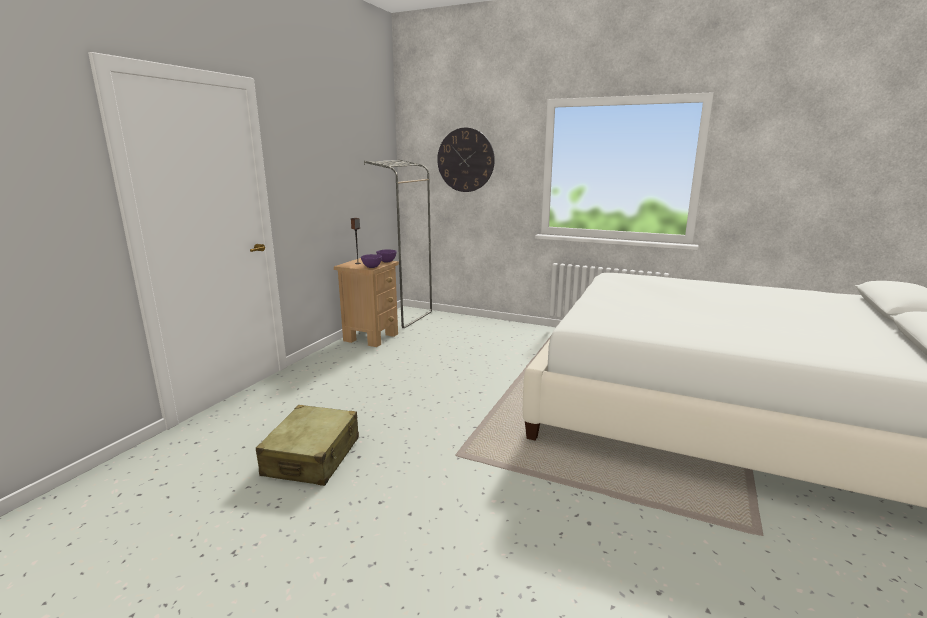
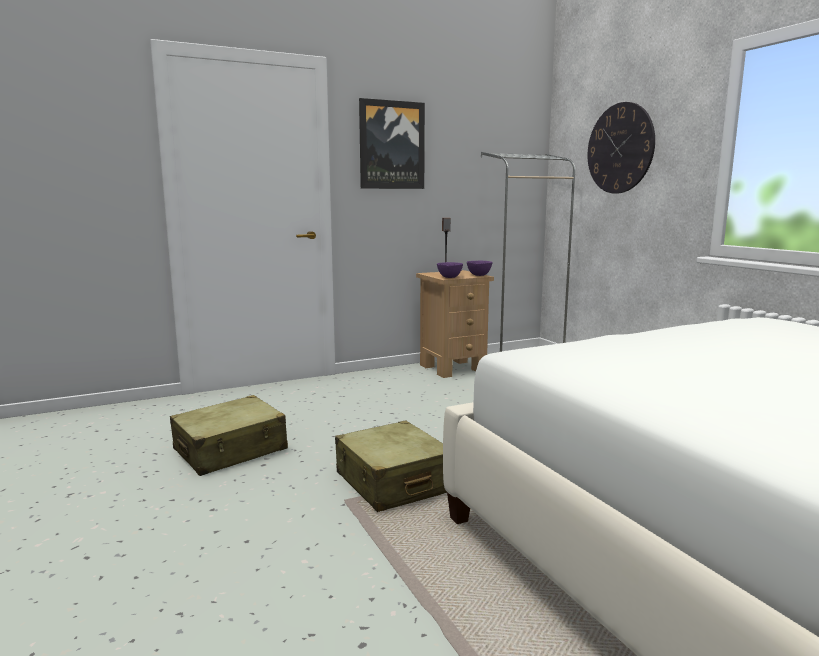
camera: 40 degrees right, 5 degrees down
none -> beige suitcase [335,420,447,512]
none -> picture [359,98,425,189]

